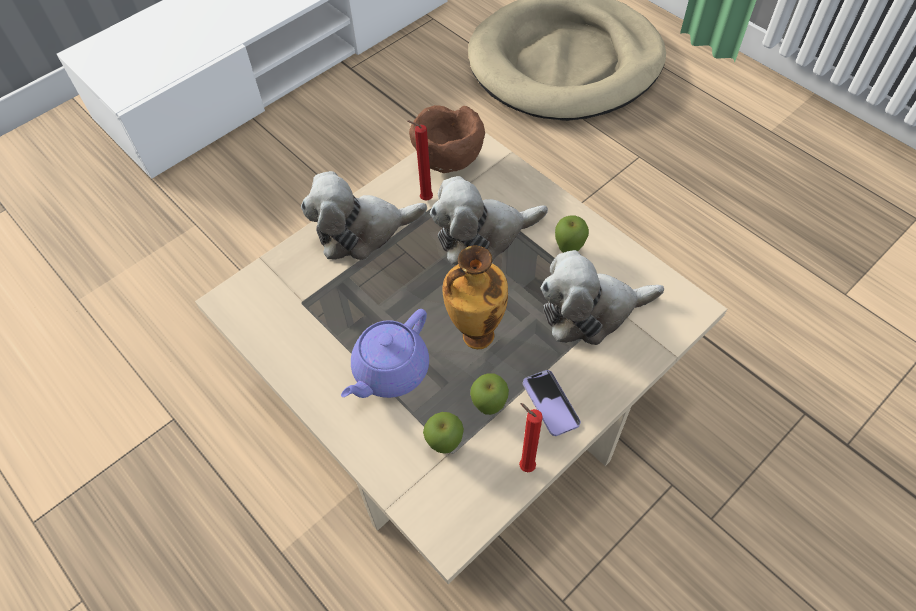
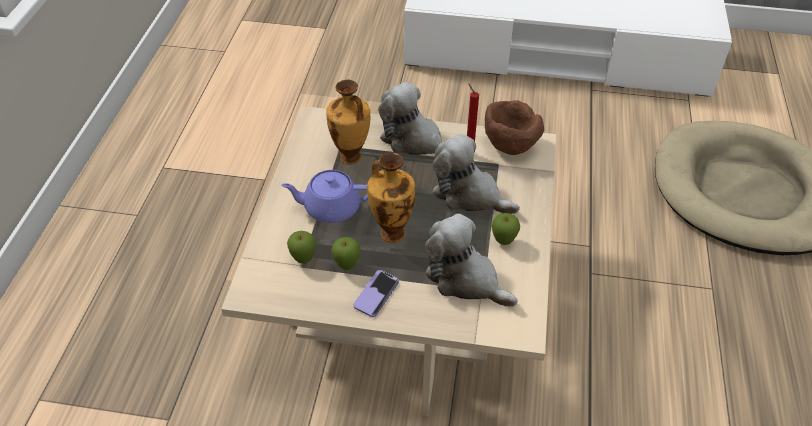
camera: 50 degrees right, 10 degrees down
red candle [519,403,543,472] -> none
none -> vase [326,80,370,165]

